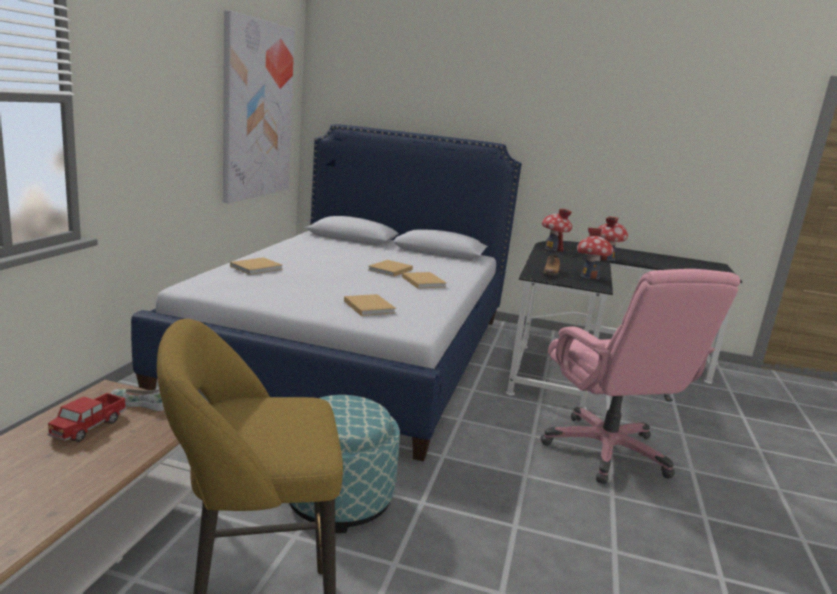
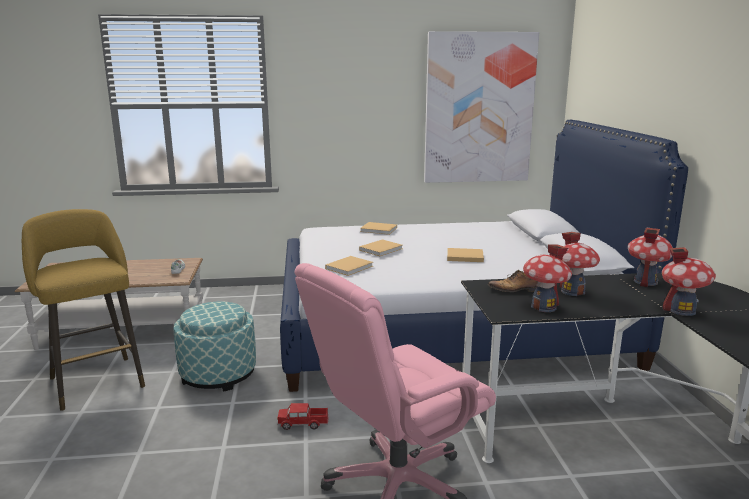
camera: 70 degrees right, 0 degrees up
toy truck [47,393,127,442] -> toy truck moved to [277,403,329,430]
beige book [402,272,446,289] -> beige book moved to [359,239,403,256]
none -> toy house [559,232,600,296]

